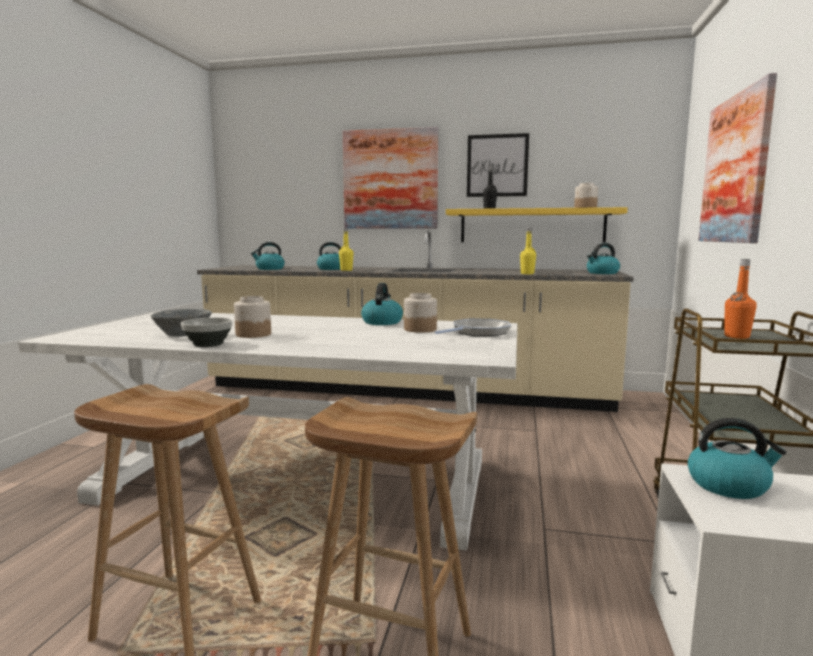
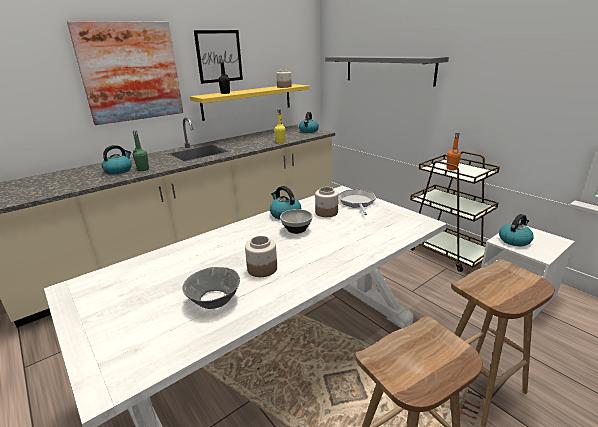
camera: 50 degrees left, 15 degrees up
bowl [181,317,233,347] -> bowl moved to [280,209,313,234]
kettle [251,242,285,270] -> none
yellow bottle [339,228,354,271] -> green bottle [133,131,149,171]
picture [698,73,777,243] -> grey shelf [325,56,449,87]

